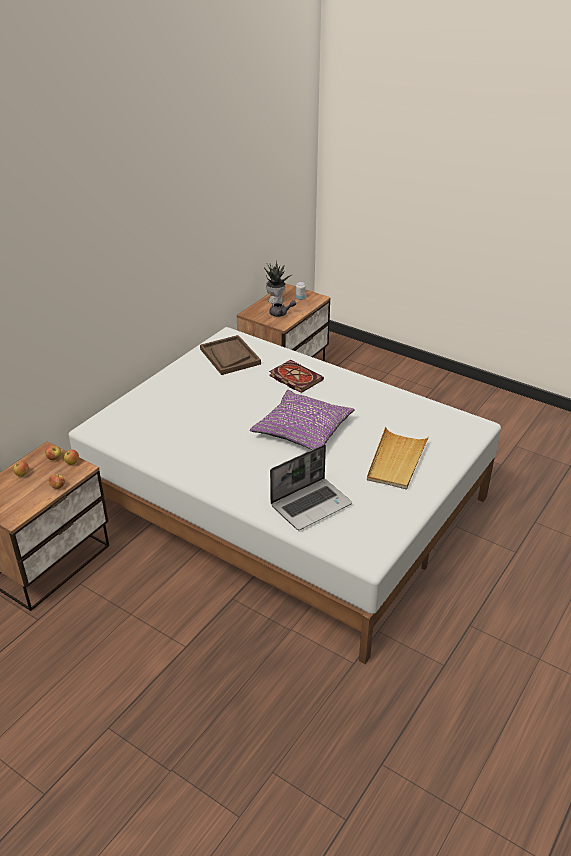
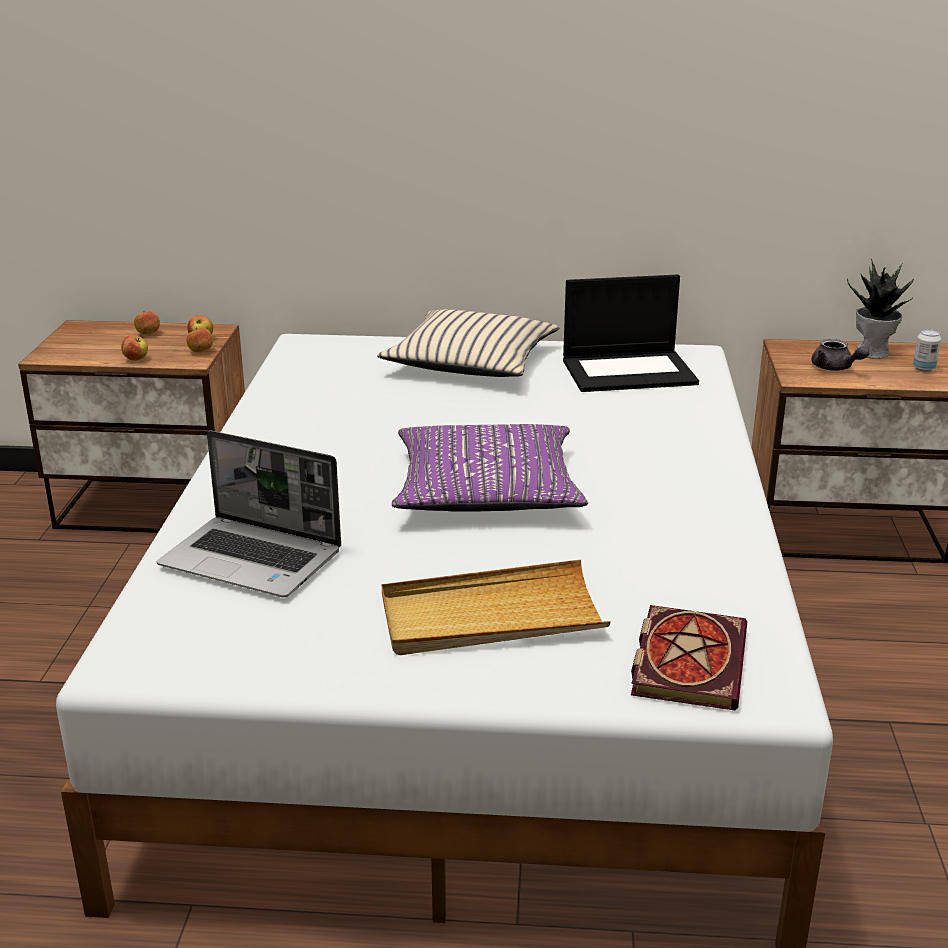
camera: 60 degrees right, 10 degrees down
brown tray [200,335,261,375] -> laptop [563,274,699,392]
book [269,360,324,393] -> book moved to [631,605,747,710]
none -> beige pillow [377,309,560,377]

